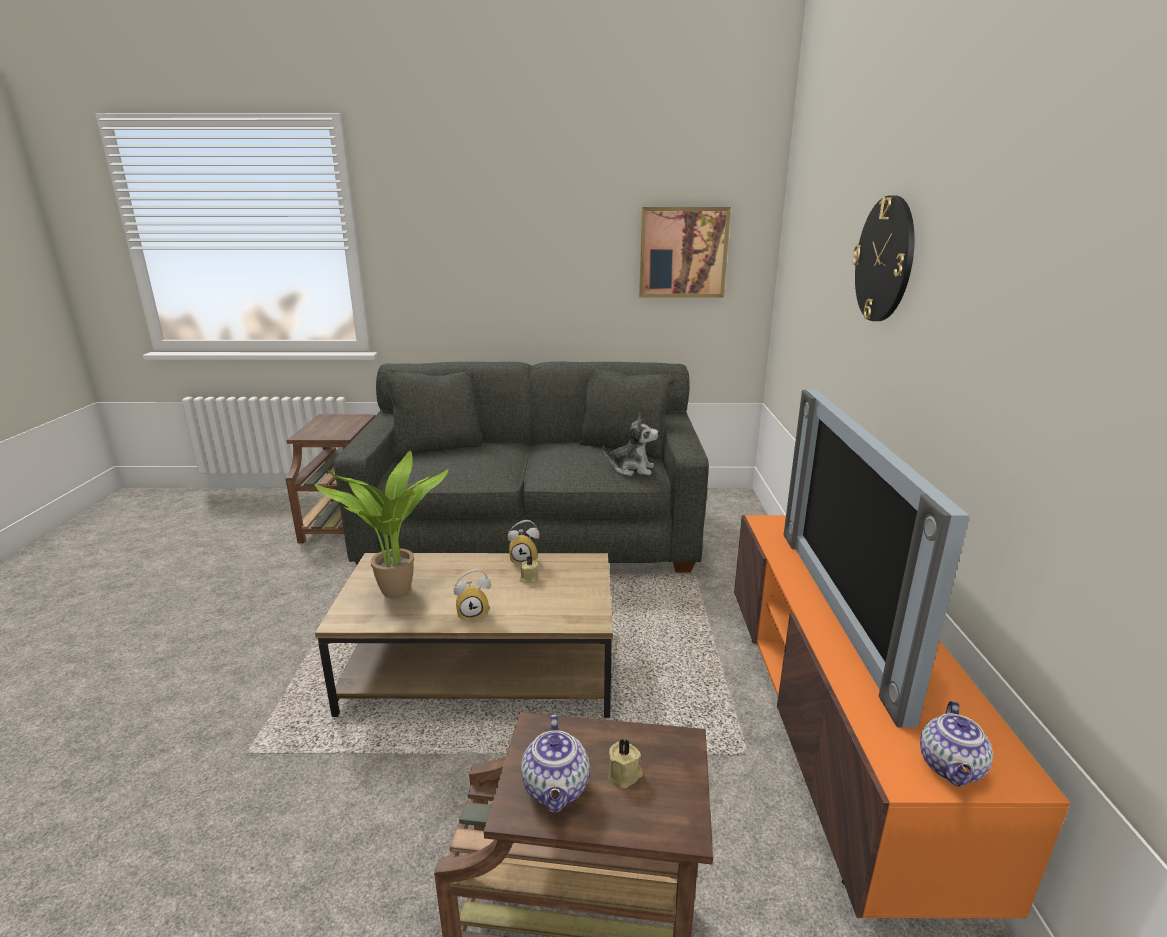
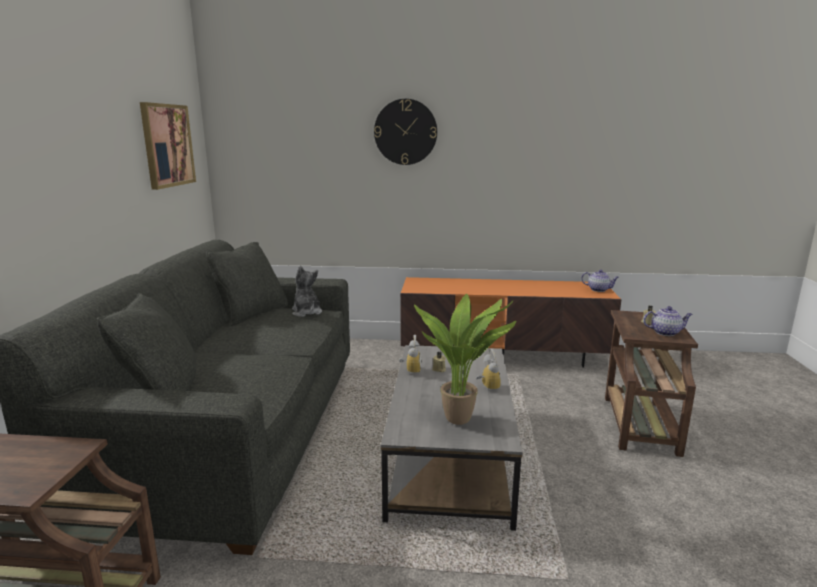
camera: 85 degrees left, 5 degrees down
brown coffee table [315,553,613,718] -> grey coffee table [381,345,522,531]
plush toy [603,414,659,476] -> plush toy turned 45 degrees counterclockwise [292,266,322,317]
television [784,390,970,728] -> none

